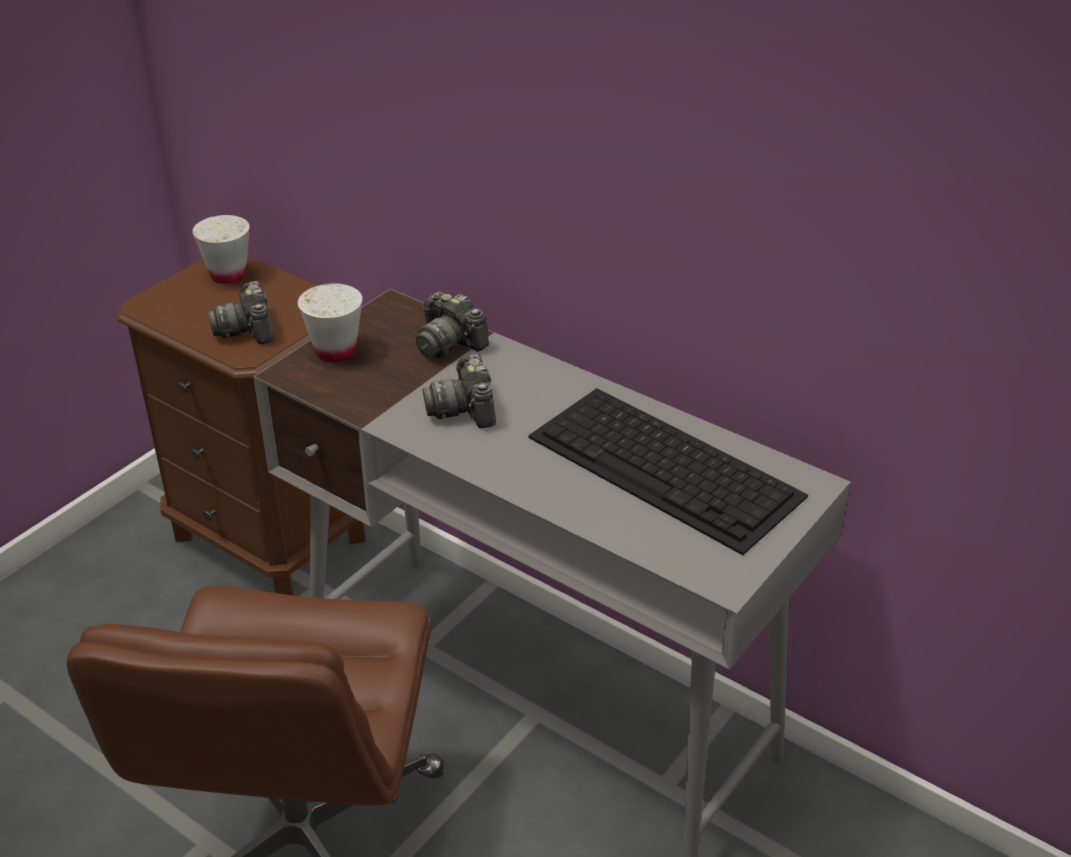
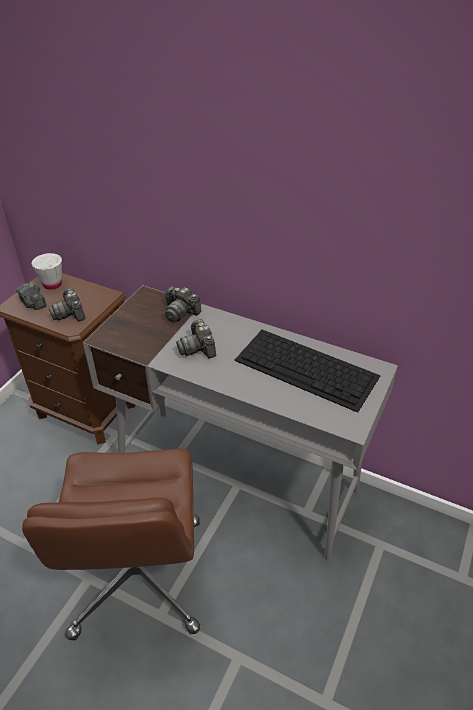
camera: 10 degrees left, 5 degrees up
white cup [298,283,363,362] -> none
none -> camera [16,283,47,310]

